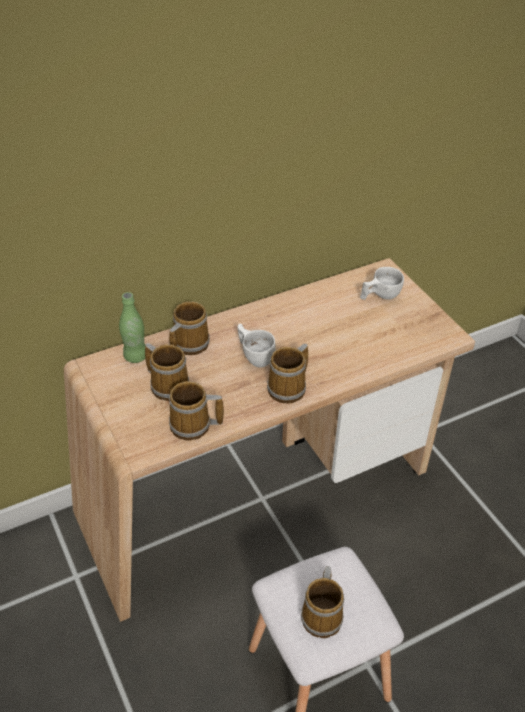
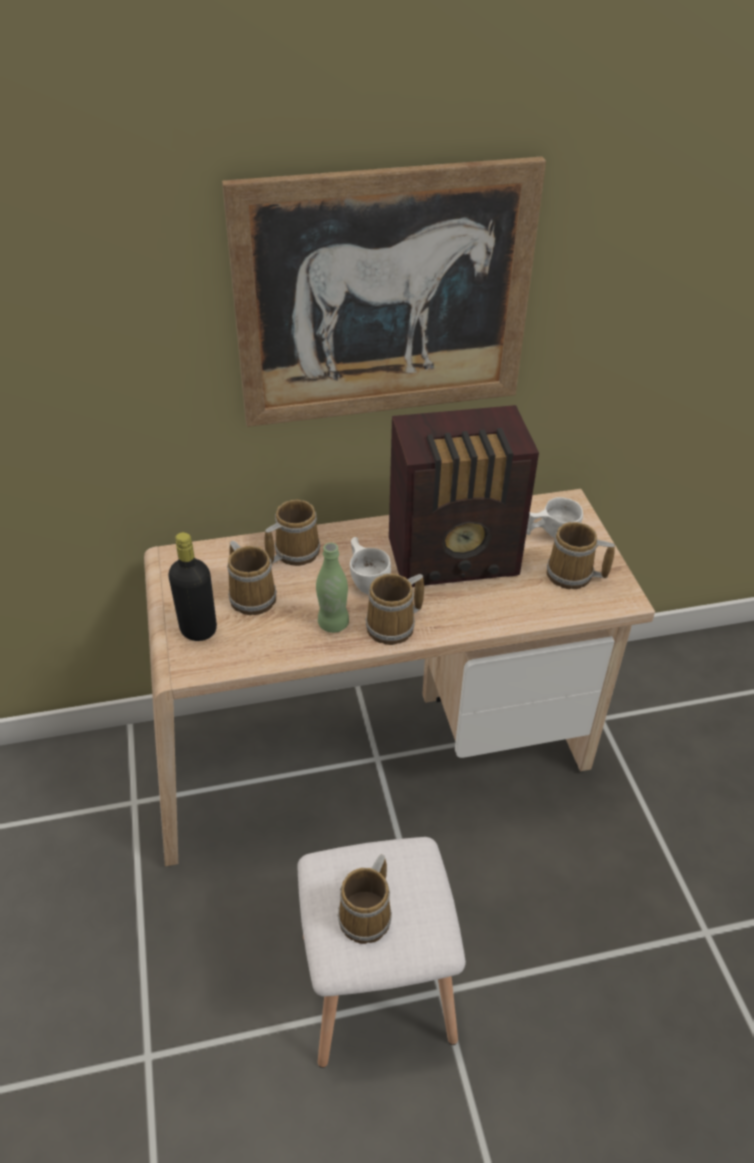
camera: 15 degrees right, 0 degrees up
green bottle [119,292,145,363] -> green bottle moved to [316,543,349,633]
mug [169,381,224,441] -> mug moved to [547,522,615,589]
none -> black bottle [168,532,217,641]
none -> picture [222,156,546,427]
none -> radio [389,405,539,587]

